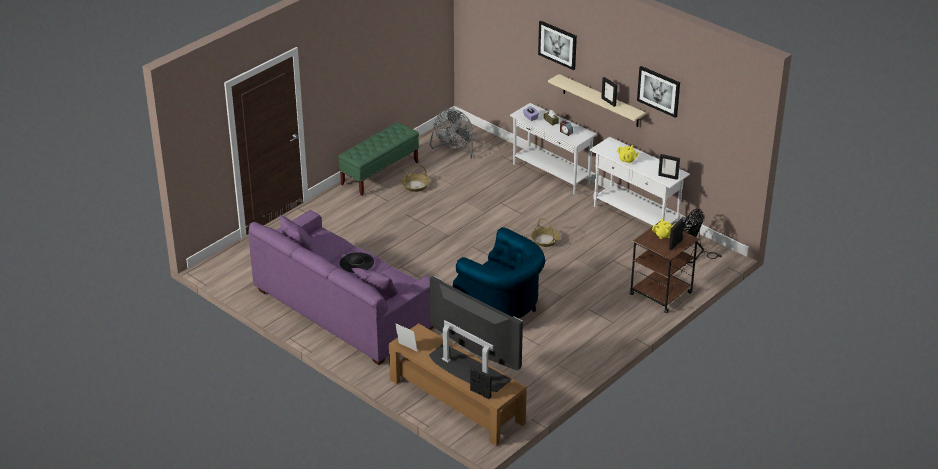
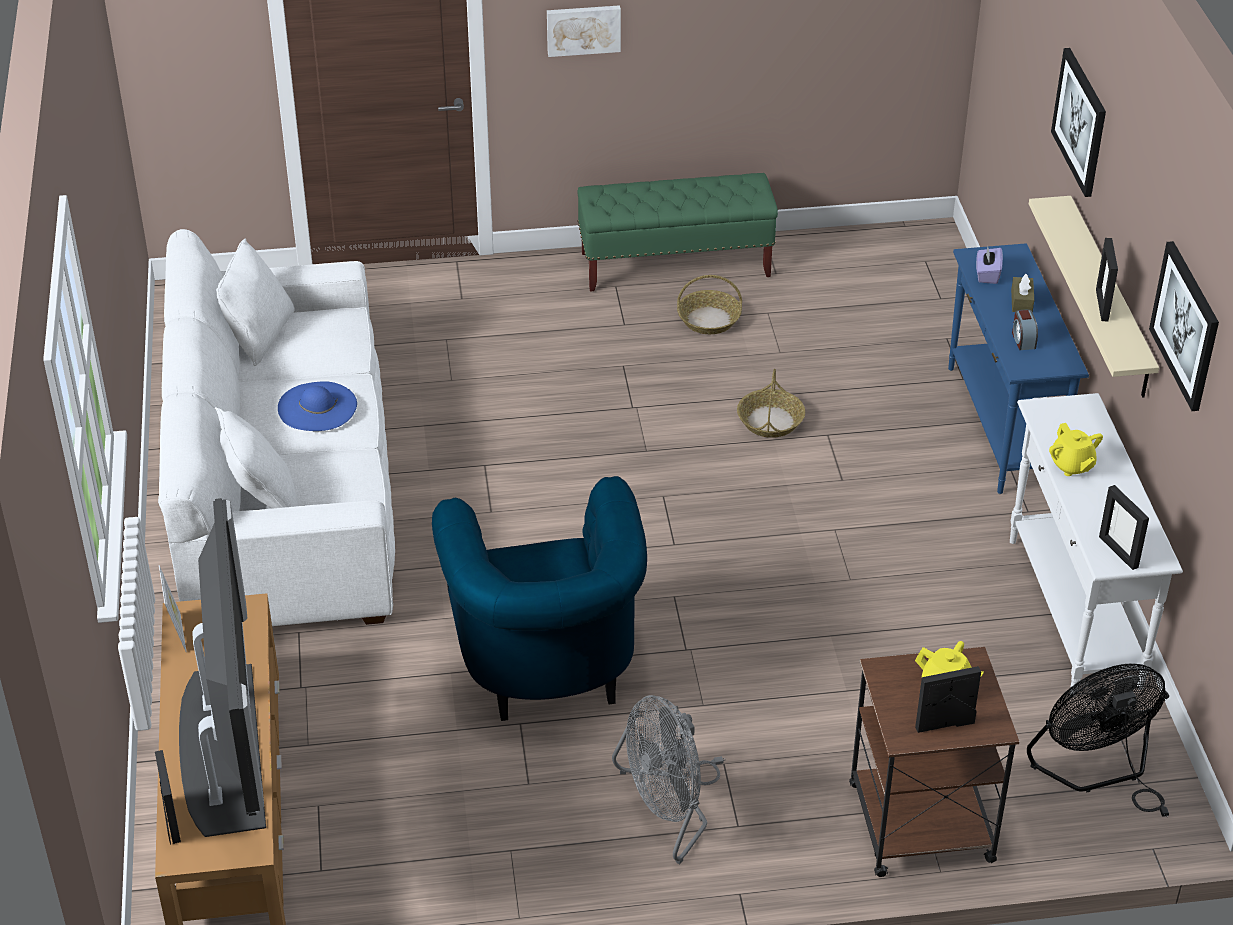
camera: 40 degrees right, 5 degrees up
purple sofa [249,210,434,365] -> white sofa [158,229,395,626]
black hat [340,252,374,273] -> blue hat [278,381,357,431]
grey fan [430,109,474,159] -> grey fan moved to [612,695,726,864]
white console table [510,103,597,195] -> blue console table [948,243,1089,494]
basket [531,218,560,247] -> basket moved to [737,369,805,438]
none -> picture [547,5,621,57]

